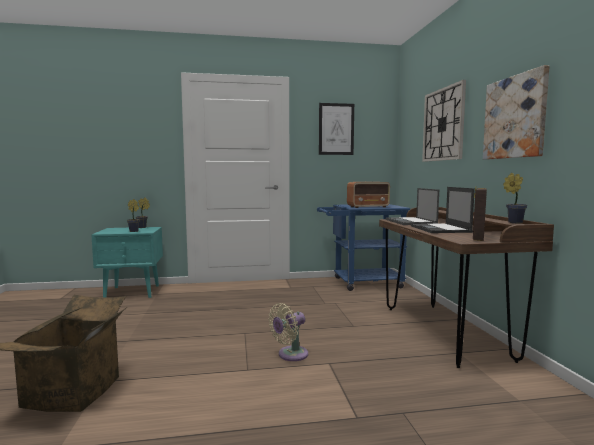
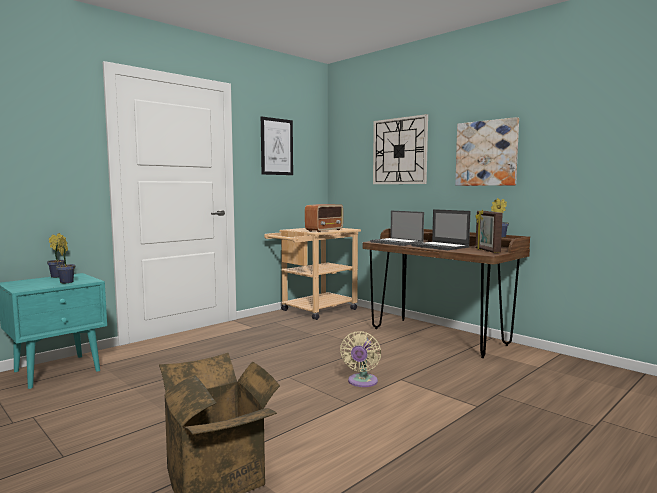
camera: 35 degrees left, 0 degrees up
blue cart [317,204,410,291] -> beige cart [264,228,361,320]

